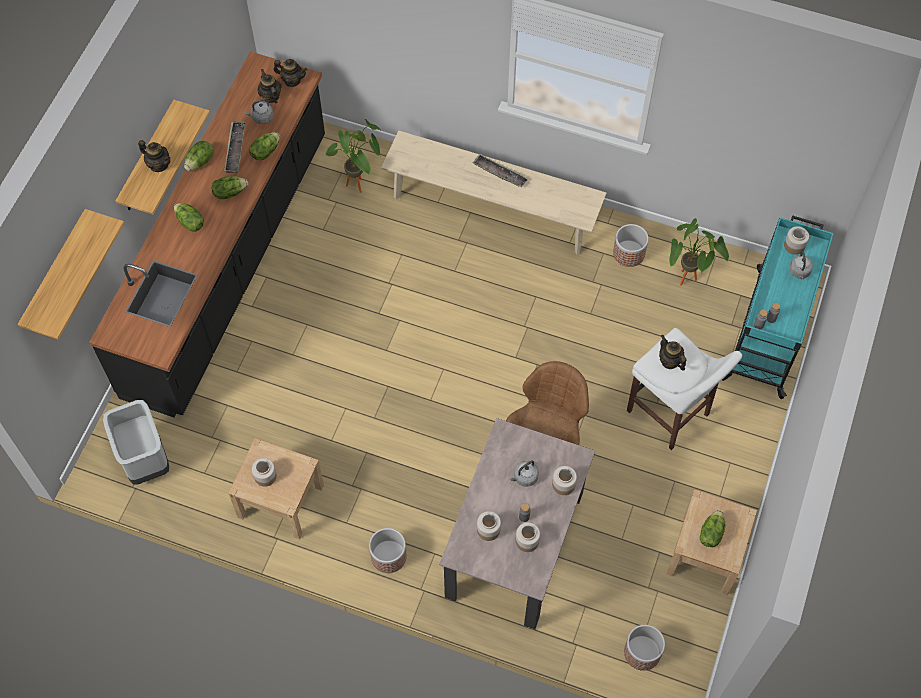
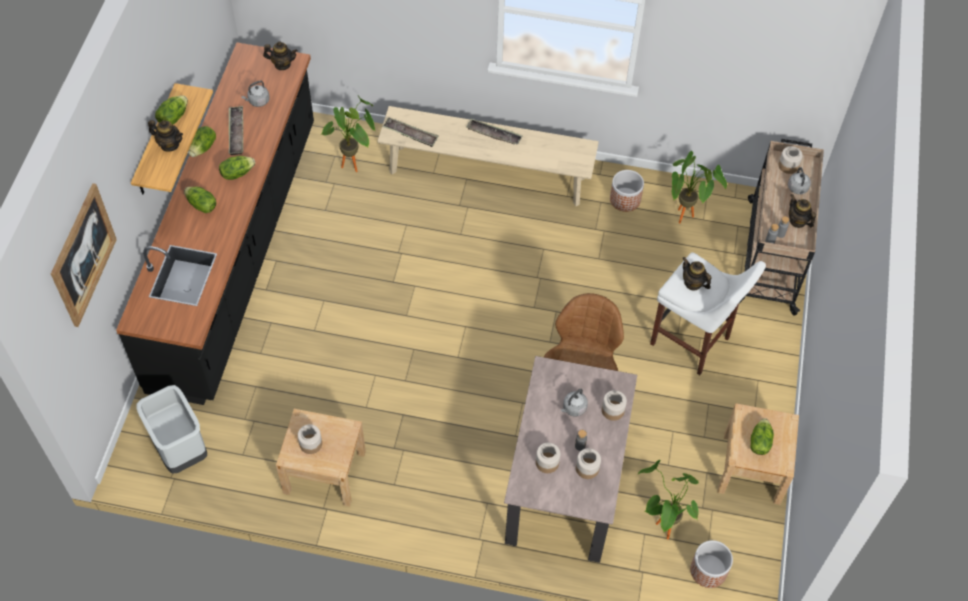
camera: 10 degrees left, 5 degrees down
shelf [18,209,124,340] -> picture [51,183,117,327]
lettuce [249,132,280,160] -> lettuce moved to [155,95,188,124]
teapot [257,69,282,103] -> teapot moved to [789,194,816,228]
planter [369,528,407,573] -> none
turquoise cart [722,215,834,399] -> beige cart [739,139,824,316]
none -> tray [383,117,439,147]
none -> potted plant [637,460,699,539]

